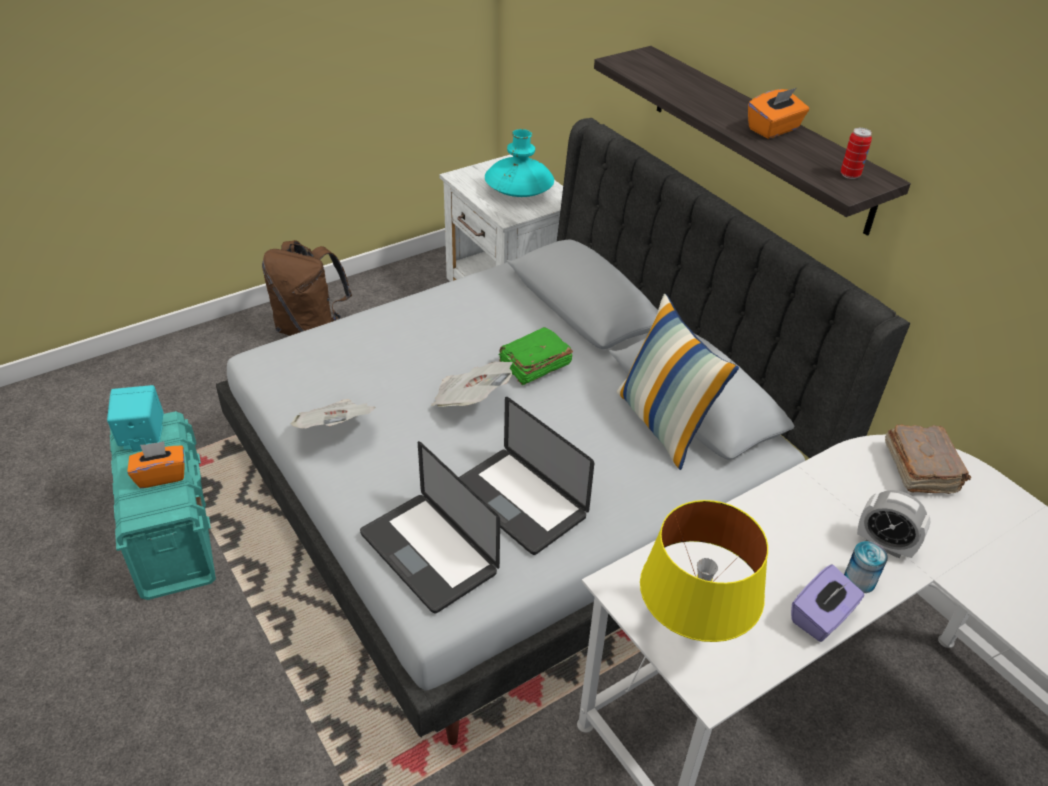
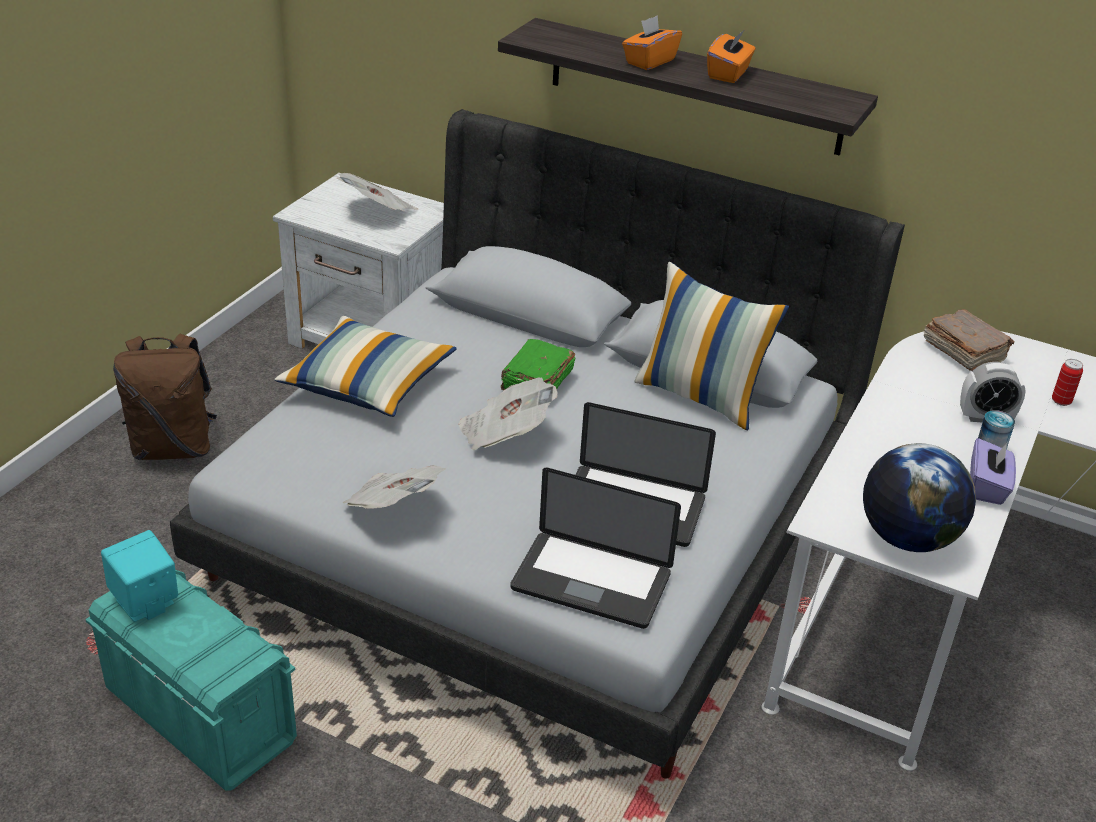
camera: 30 degrees left, 5 degrees down
orange tissue box [127,441,185,488] -> orange tissue box moved to [622,15,682,70]
turquoise vase [485,129,554,197] -> newspaper [337,173,418,211]
yellow table lamp [640,500,768,642] -> globe [863,443,976,552]
can [841,128,872,179] -> can moved to [1052,359,1083,406]
none -> pillow [275,316,457,417]

